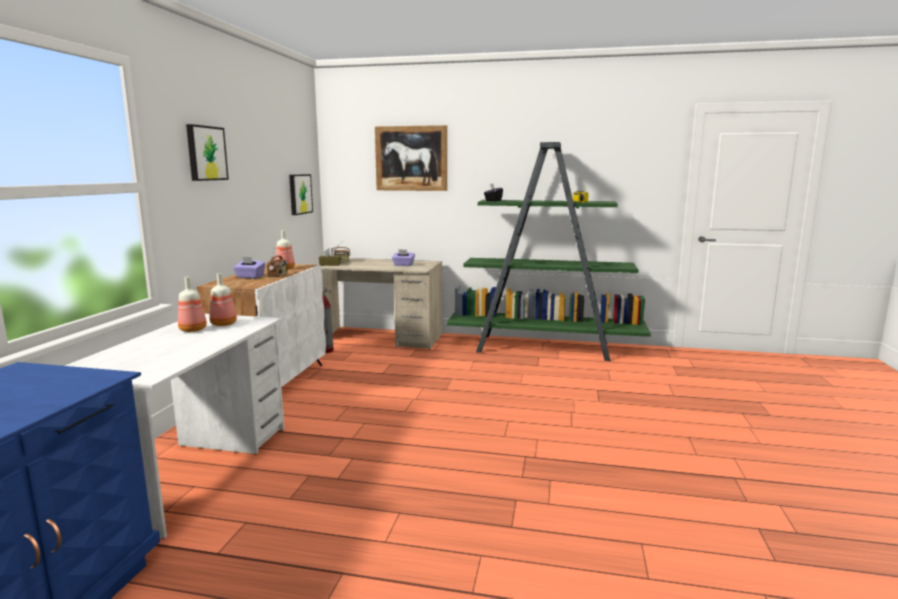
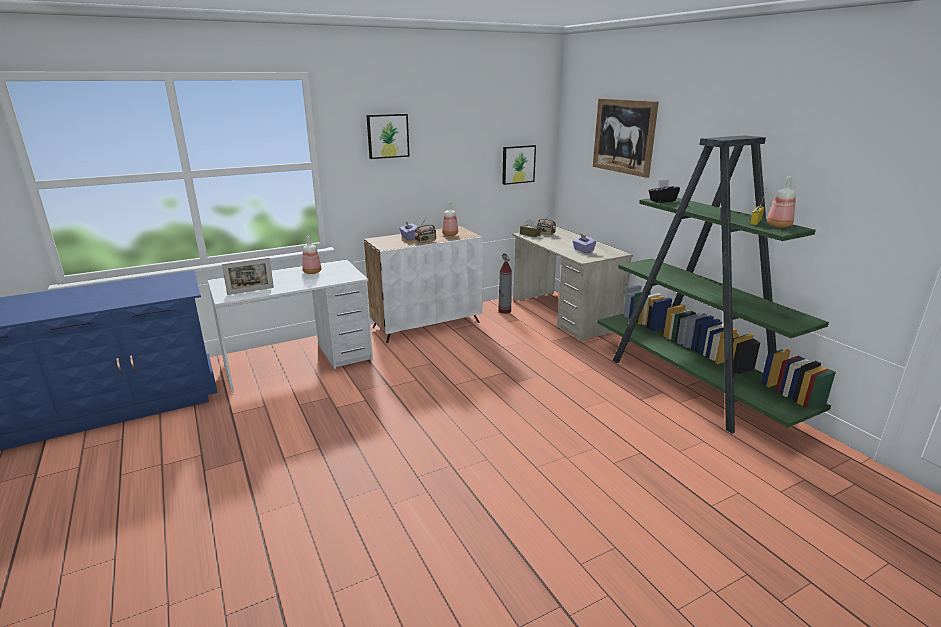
camera: 50 degrees right, 10 degrees up
bottle [209,273,237,326] -> bottle moved to [767,177,796,228]
none -> picture frame [222,258,274,295]

